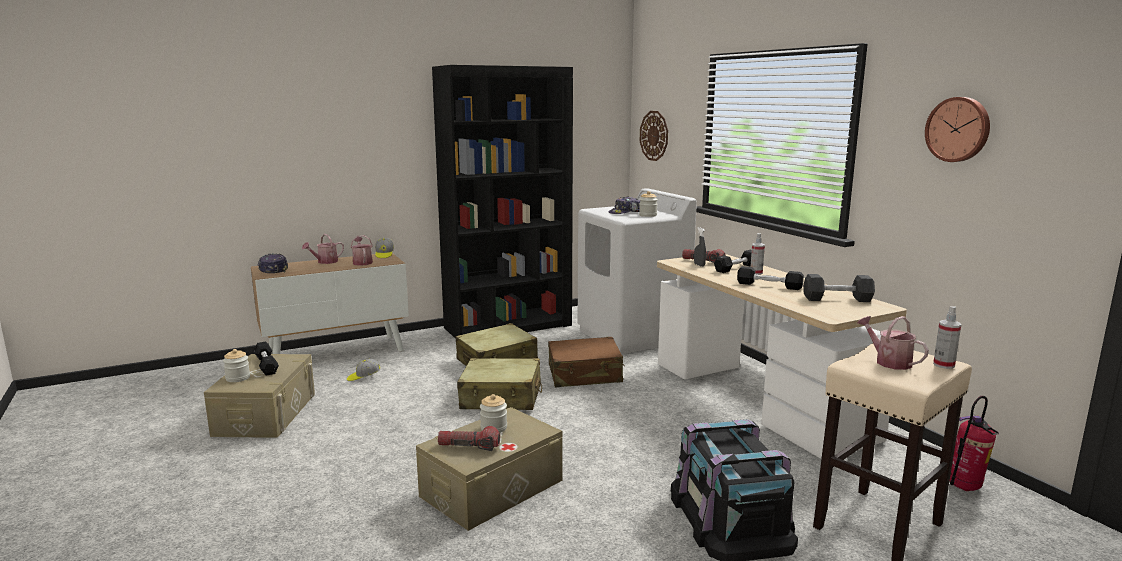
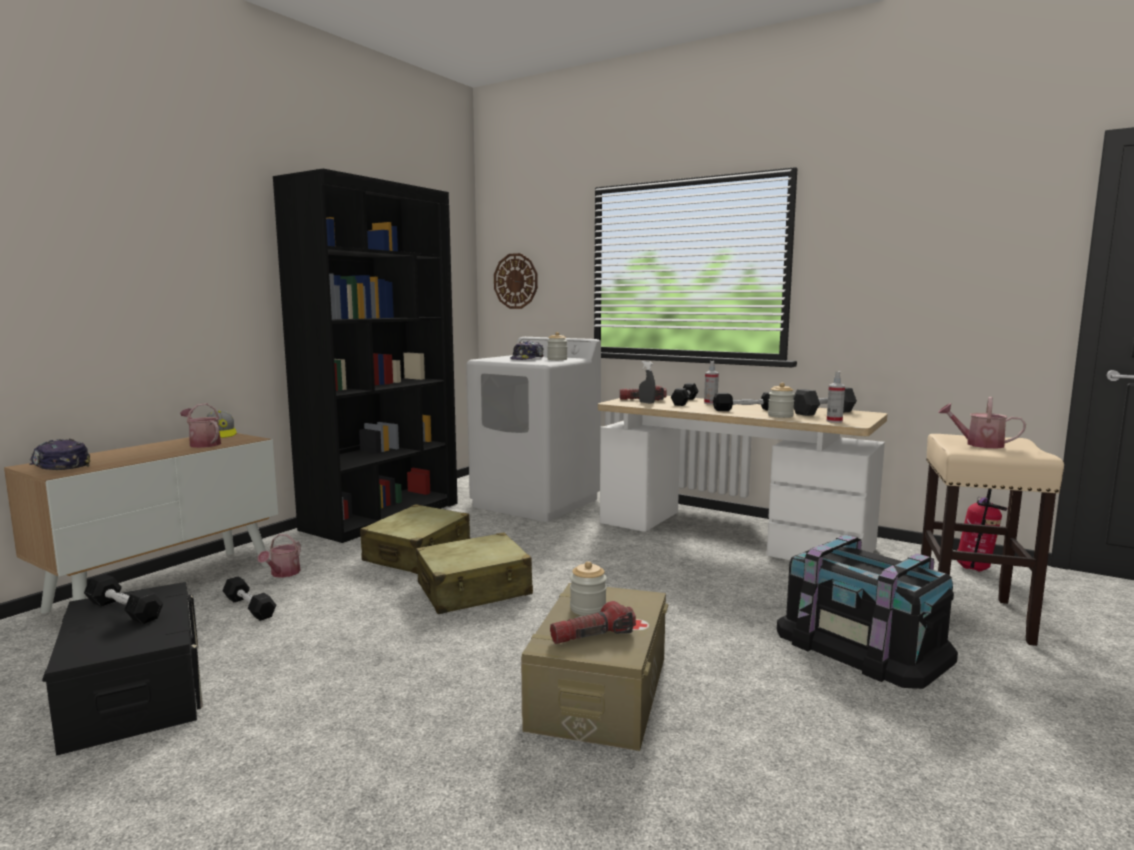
camera: 30 degrees left, 5 degrees down
beige storage box [204,354,315,438] -> black storage box [42,582,203,756]
jar [223,349,250,382] -> jar moved to [768,383,795,418]
watering can [302,234,344,264] -> watering can moved to [258,534,301,578]
cap [347,359,380,381] -> black dumbbell [222,577,276,621]
brown suitcase [548,337,625,387] -> none
wall clock [925,97,990,162] -> none
spray bottle [933,306,961,369] -> spray bottle moved to [827,371,845,423]

